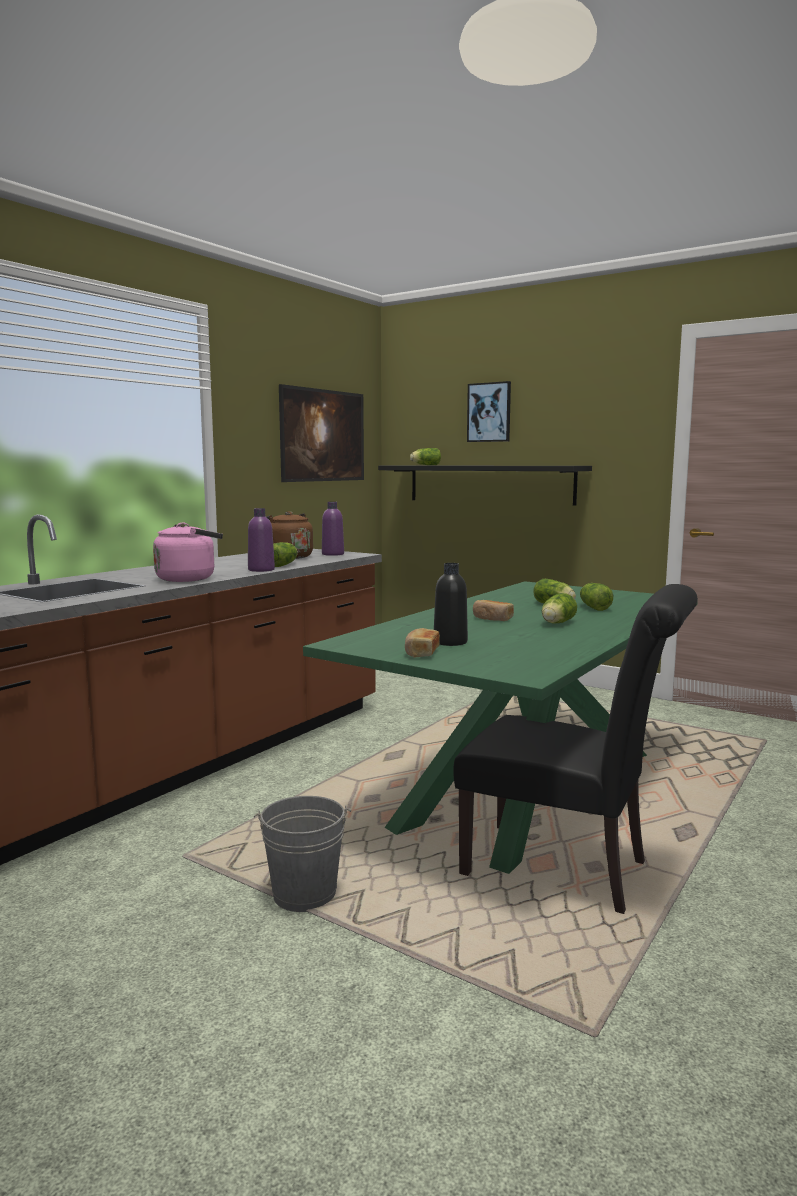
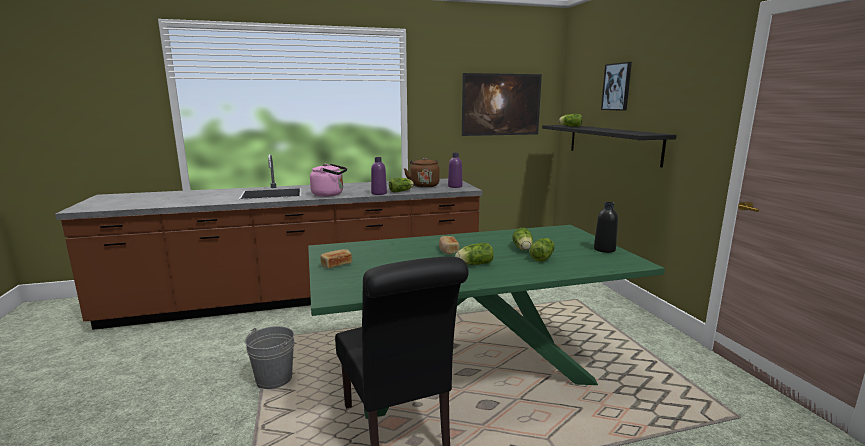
camera: 40 degrees right, 5 degrees up
black bottle [434,563,468,646] -> black bottle moved to [594,202,618,253]

